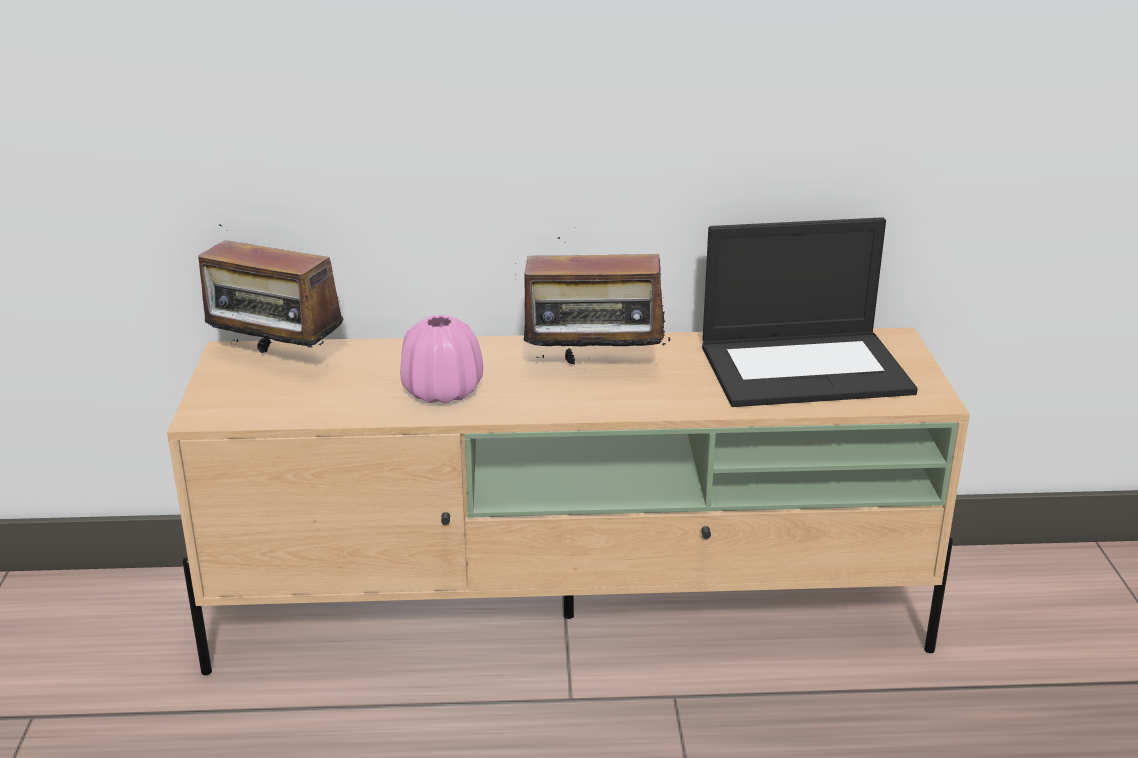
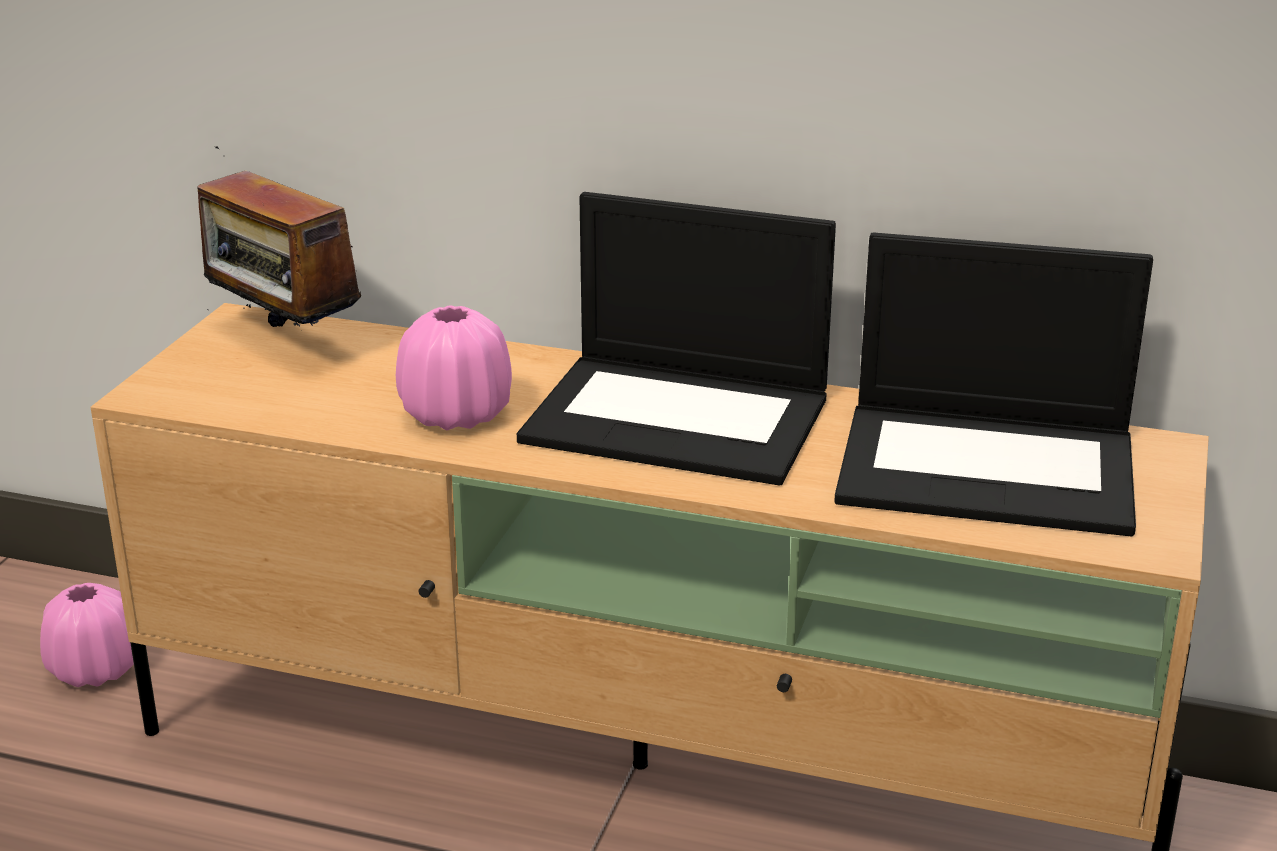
camera: 20 degrees right, 0 degrees up
radio [515,237,671,364] -> laptop [517,192,836,486]
none -> pink vase [40,583,134,687]

